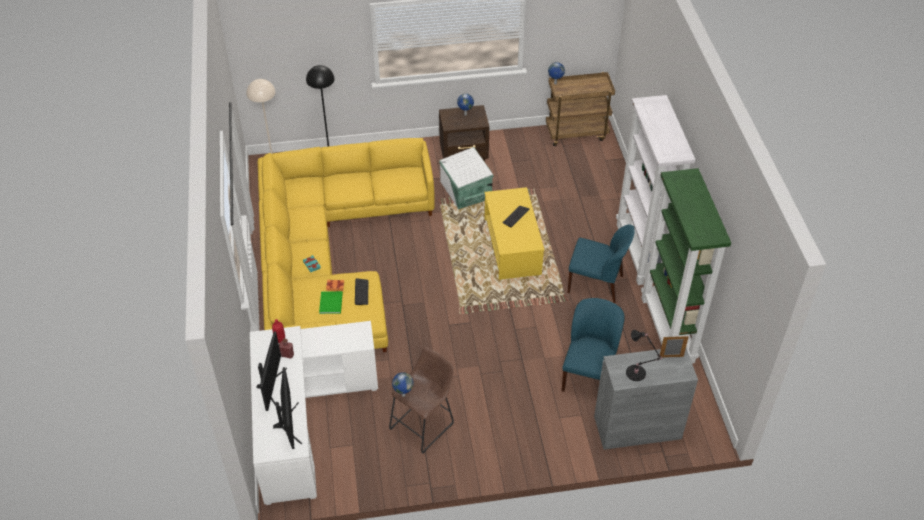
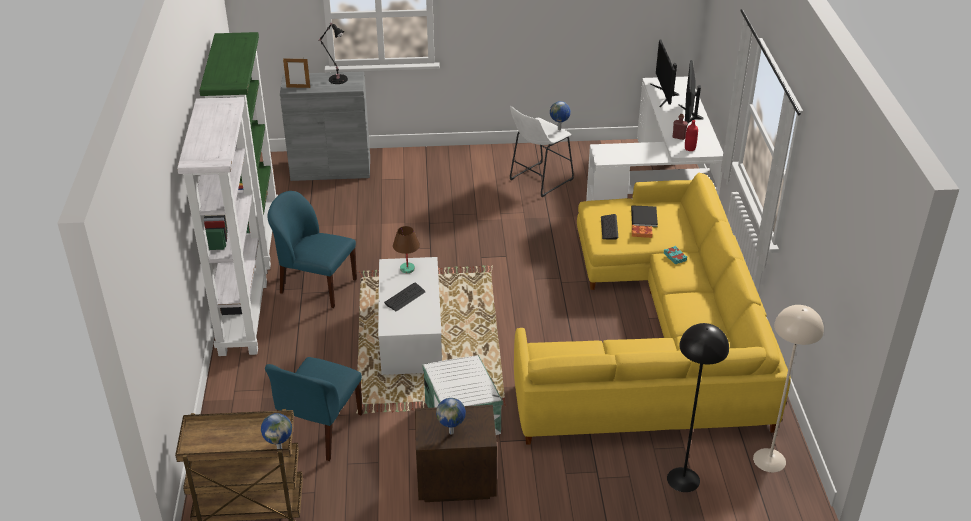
camera: 175 degrees left, 10 degrees down
green book [319,291,343,314] -> black book [631,205,658,227]
brown stool [389,347,454,454] -> white stool [510,106,574,197]
yellow coffee table [484,187,544,280] -> white coffee table [378,257,442,375]
blue chair [562,298,625,392] -> blue chair moved to [265,357,363,461]
none -> brown table lamp [393,226,420,273]

